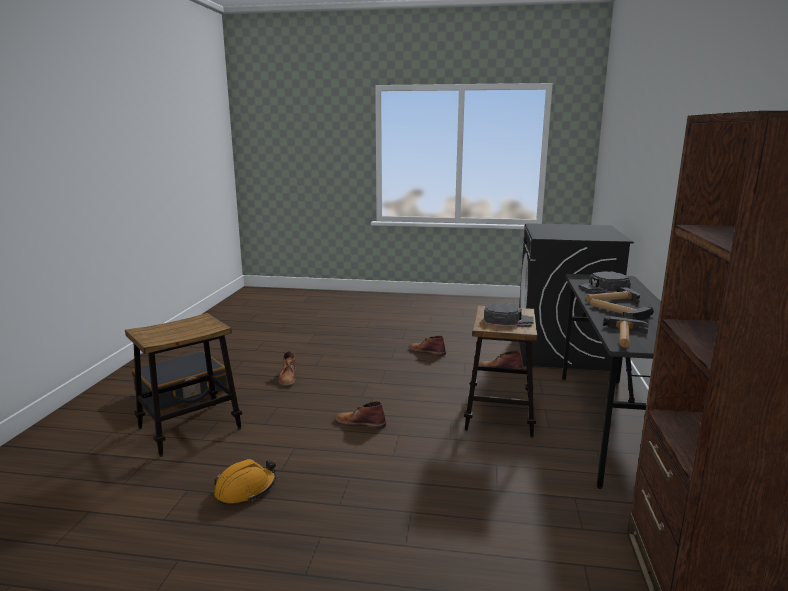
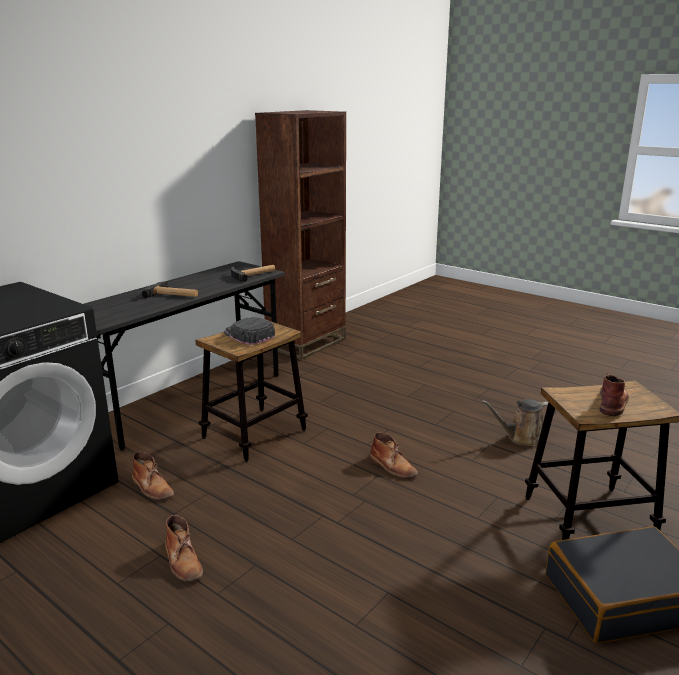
camera: 150 degrees left, 5 degrees up
orange hard hat [214,459,276,504] -> brown watering can [481,399,556,446]
brown boot [278,351,296,387] -> brown boot moved to [600,374,629,416]
black cap [578,271,631,293] -> none
hammer [590,298,654,320] -> none

